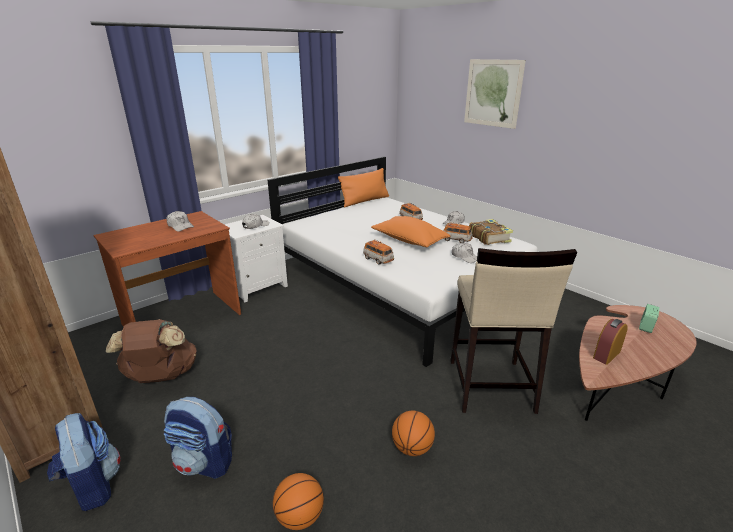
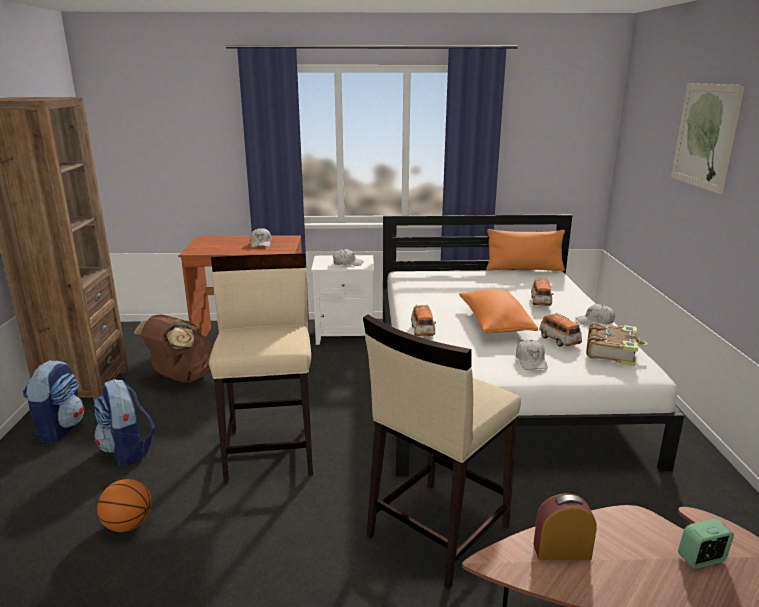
camera: 40 degrees right, 5 degrees down
basketball [392,411,435,456] -> none
none -> beige stool [209,253,313,483]

